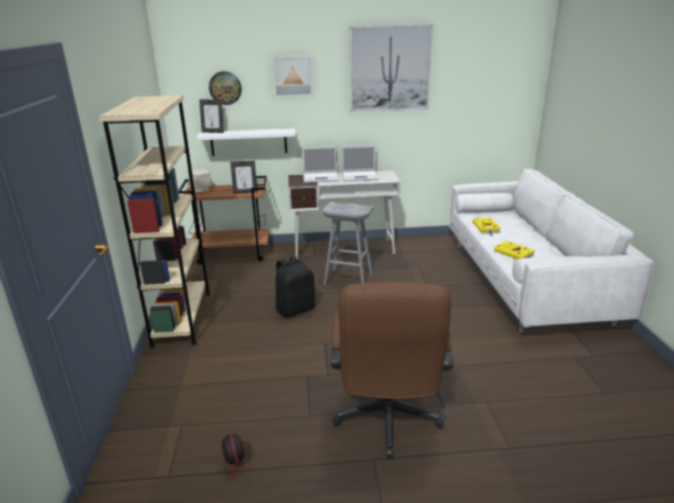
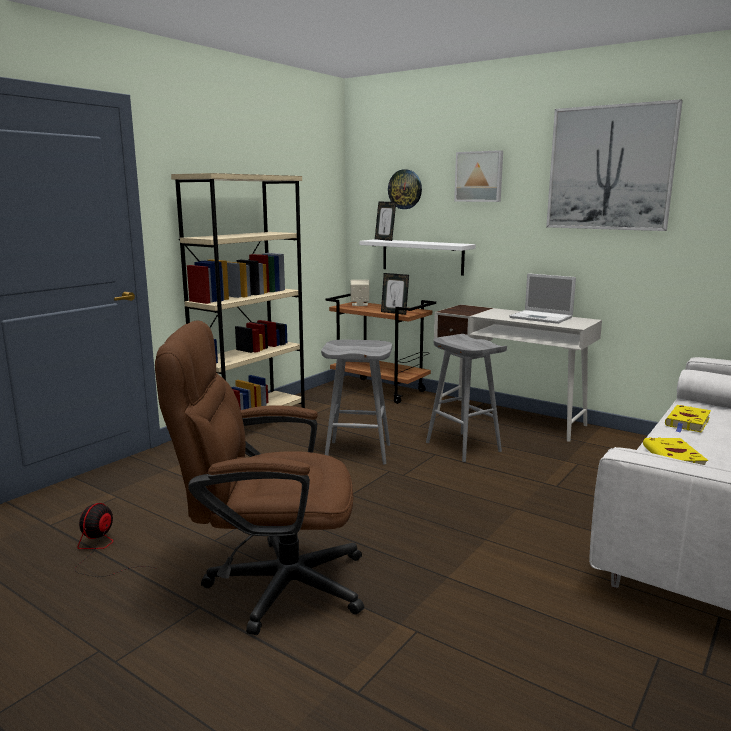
camera: 40 degrees right, 10 degrees down
black backpack [276,256,315,317] -> grey stool [321,340,392,464]
laptop [302,146,340,183] -> none
brown office chair [331,282,453,458] -> brown office chair turned 45 degrees clockwise [155,320,364,635]

